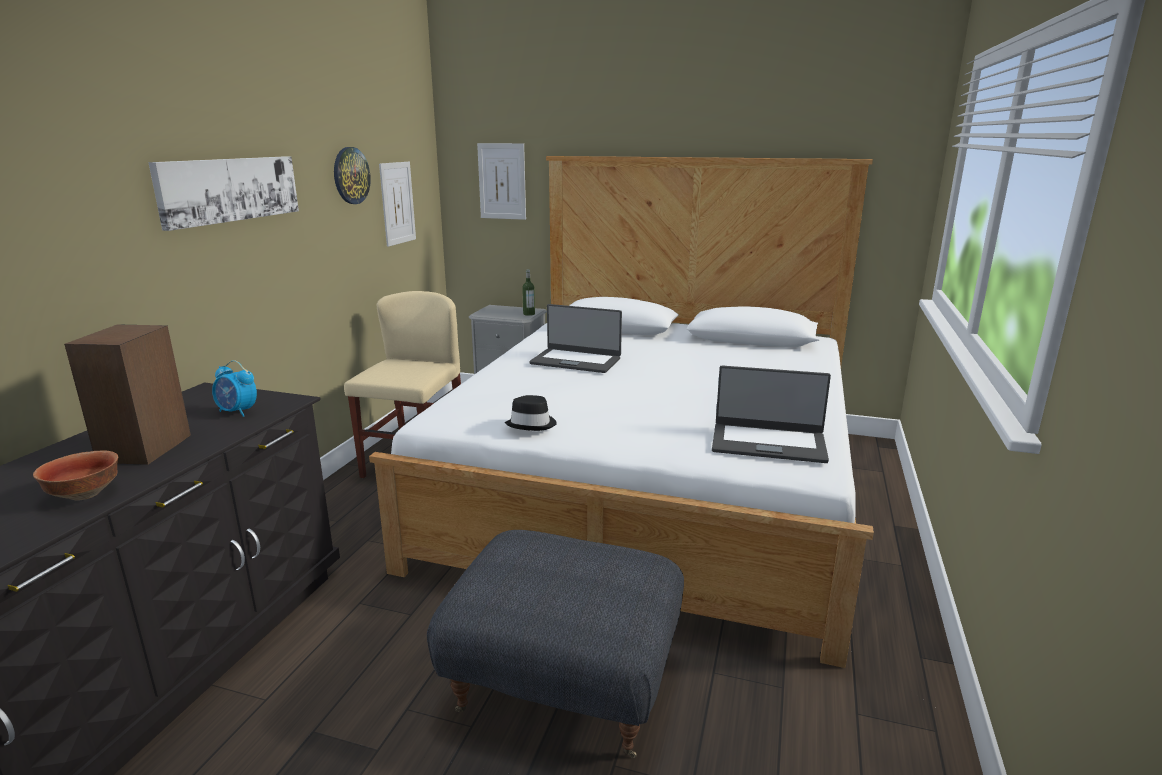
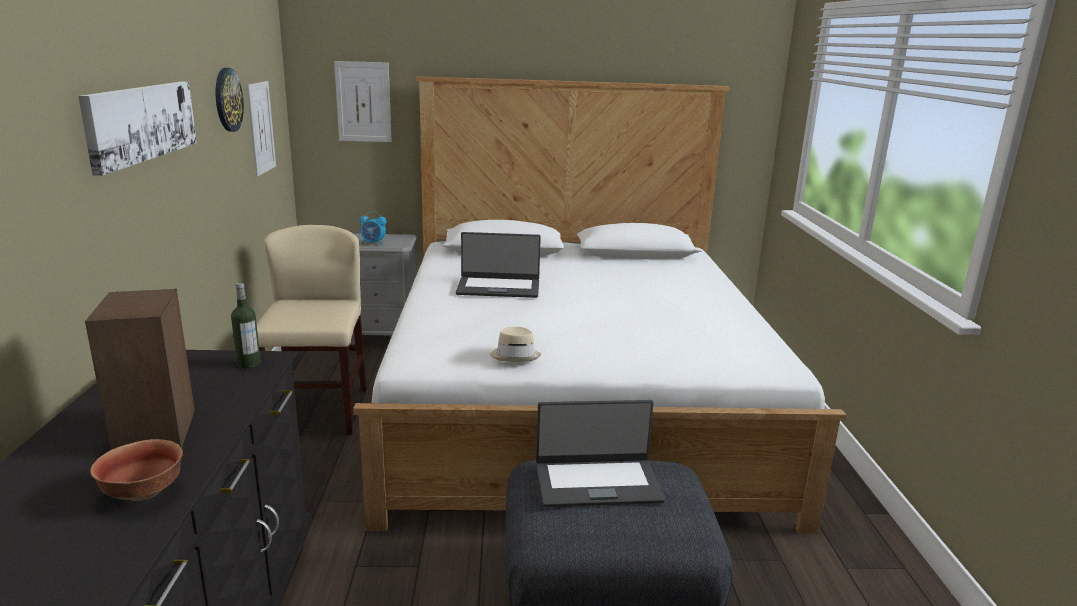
camera: 20 degrees left, 0 degrees up
alarm clock [212,360,257,417] -> alarm clock moved to [360,211,386,245]
black hat [505,395,557,431] -> beige hat [490,327,541,362]
bottle [522,269,535,316] -> bottle moved to [231,283,261,368]
laptop [712,366,831,463] -> laptop moved to [536,400,665,507]

